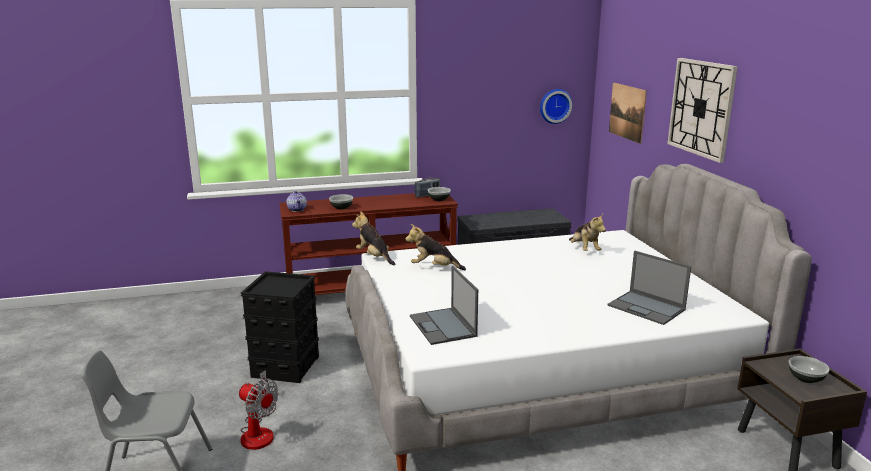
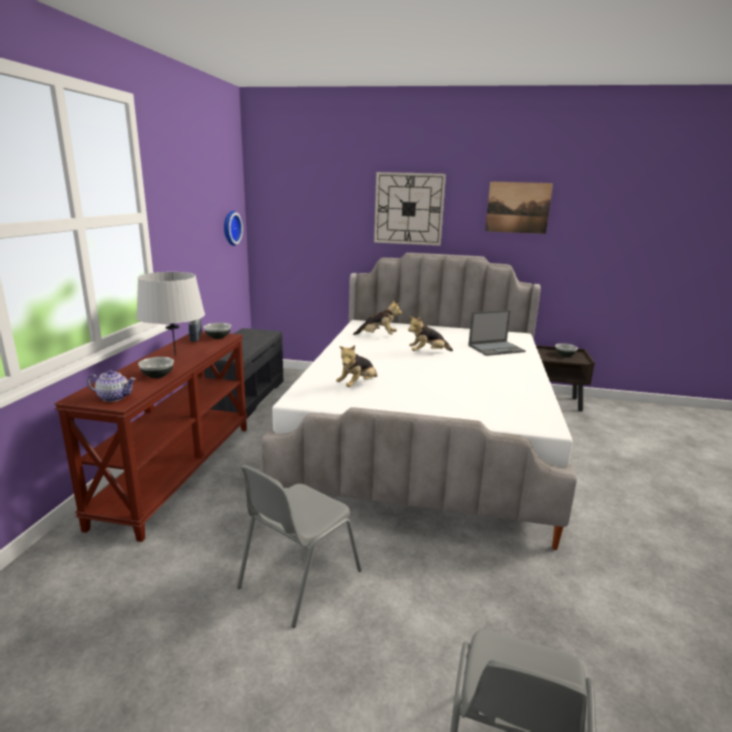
camera: 65 degrees left, 0 degrees up
fan [239,370,279,450] -> none
black storage box [241,271,319,383] -> grey chair [237,465,362,628]
plush toy [352,211,395,266] -> plush toy moved to [408,316,453,351]
laptop [410,266,478,345] -> none
picture [609,83,647,144] -> picture moved to [485,181,553,234]
none -> grey table lamp [136,272,205,356]

